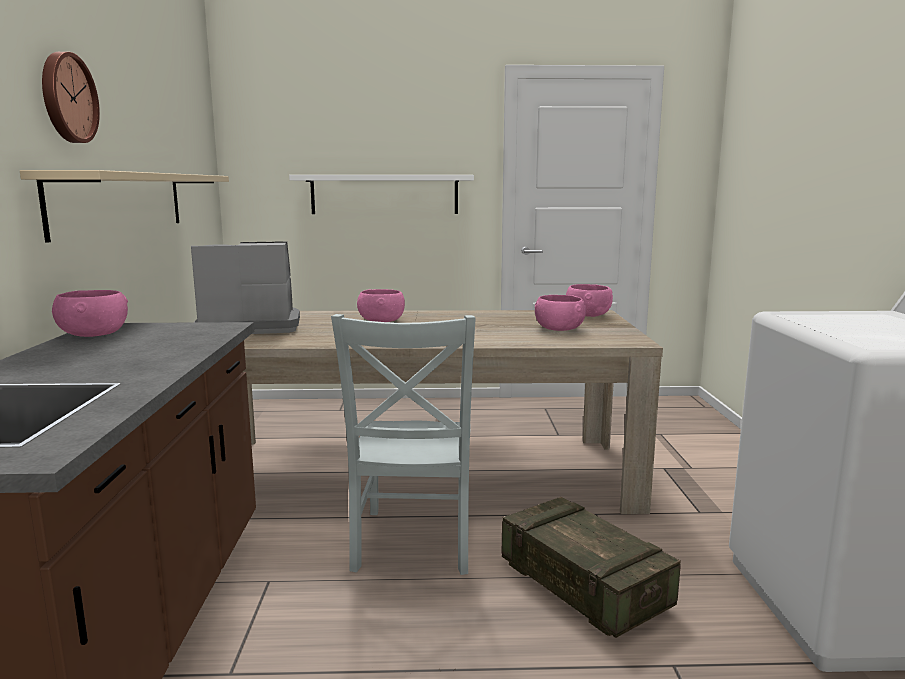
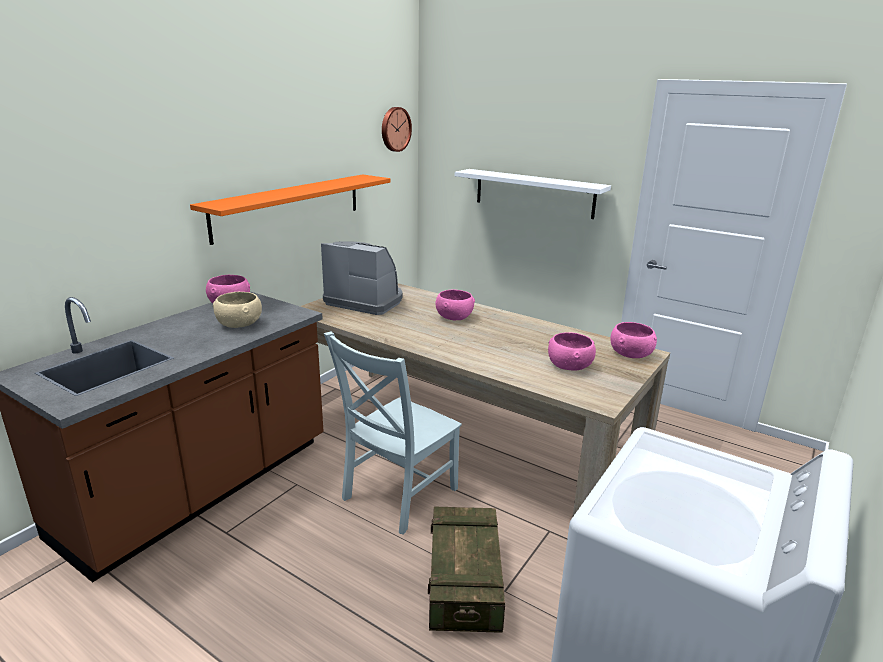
camera: 35 degrees right, 10 degrees up
beige shelf [20,170,229,243] -> orange shelf [190,174,391,245]
wall clock [42,52,100,143] -> wall clock moved to [382,107,412,152]
none -> beige bowl [213,292,262,328]

